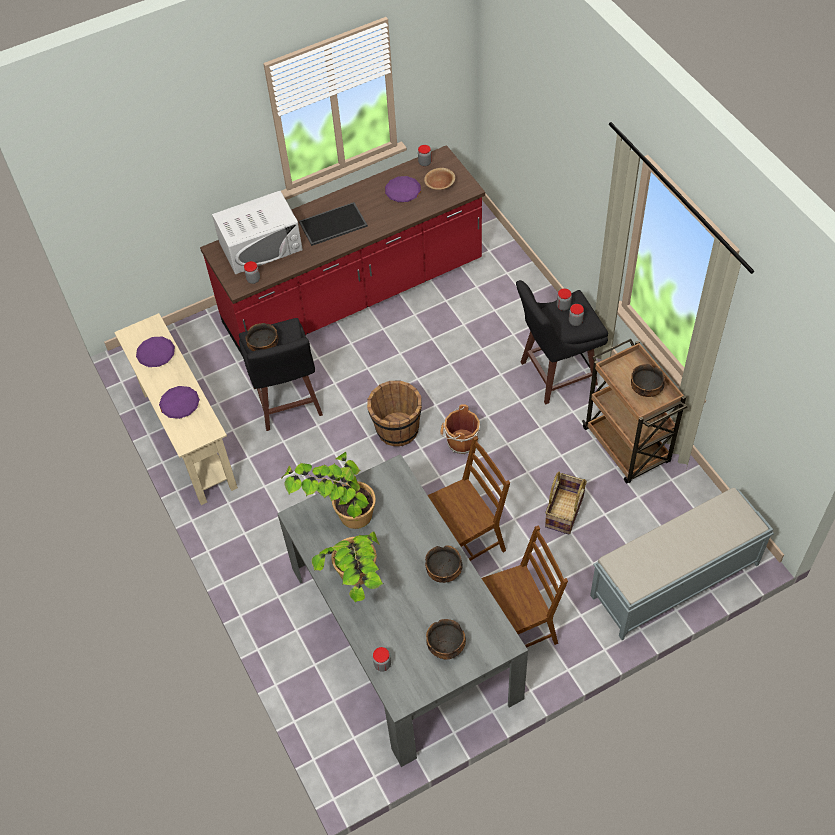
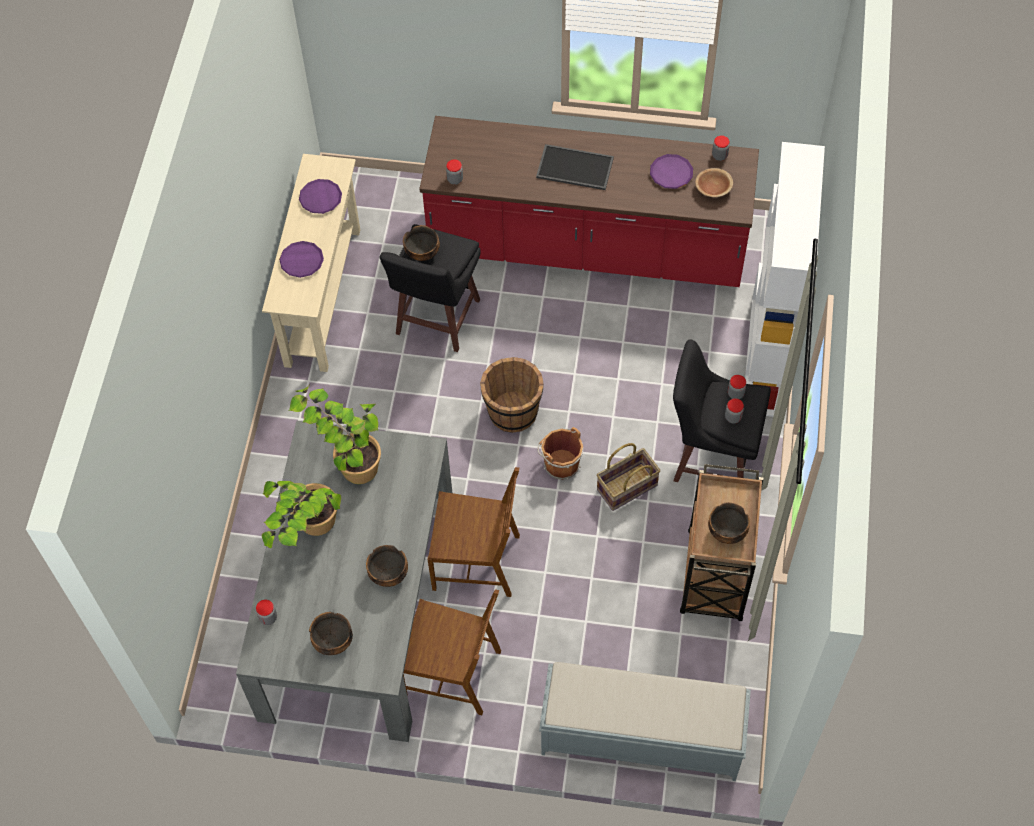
camera: 35 degrees right, 5 degrees up
white microwave [212,191,303,274] -> none
basket [545,472,587,535] -> basket moved to [597,443,660,511]
none -> white bookcase [745,142,825,417]

